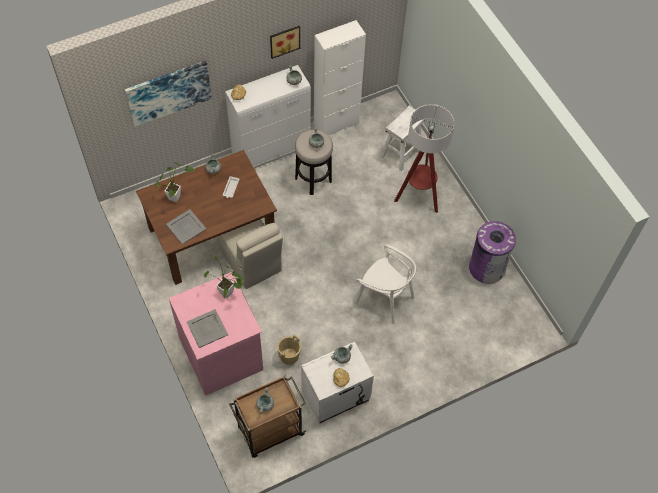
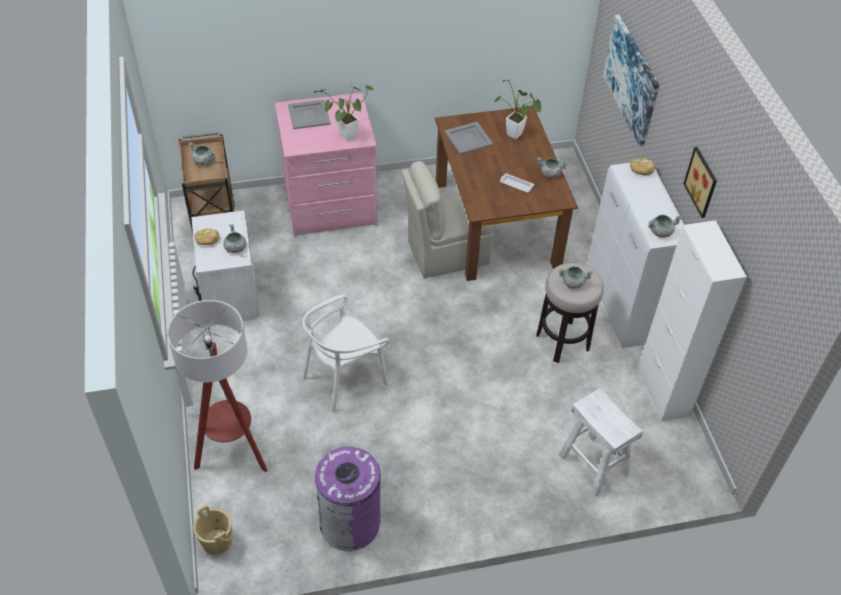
camera: 105 degrees right, 10 degrees down
beige bucket [277,334,301,365] -> beige bucket moved to [193,504,233,555]
floor lamp [394,104,455,213] -> floor lamp moved to [167,300,267,472]

